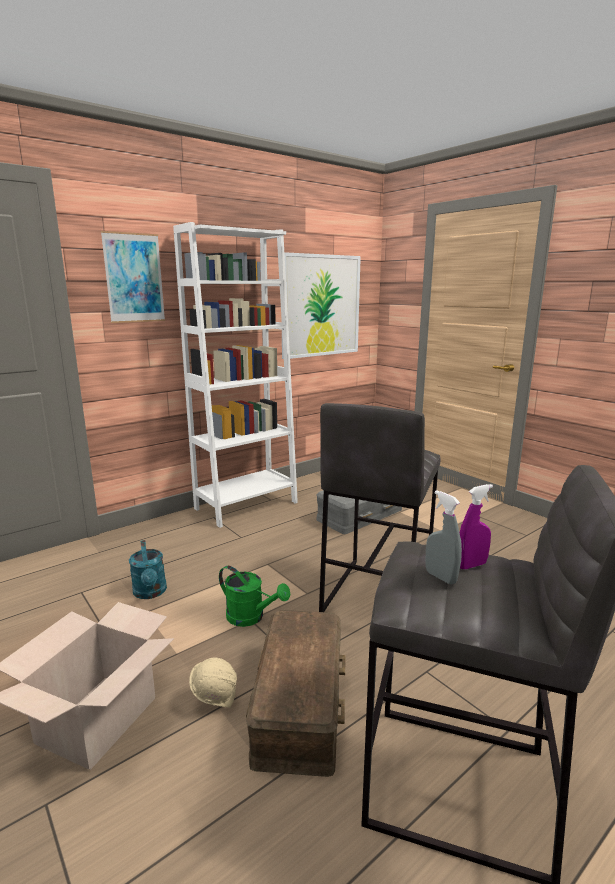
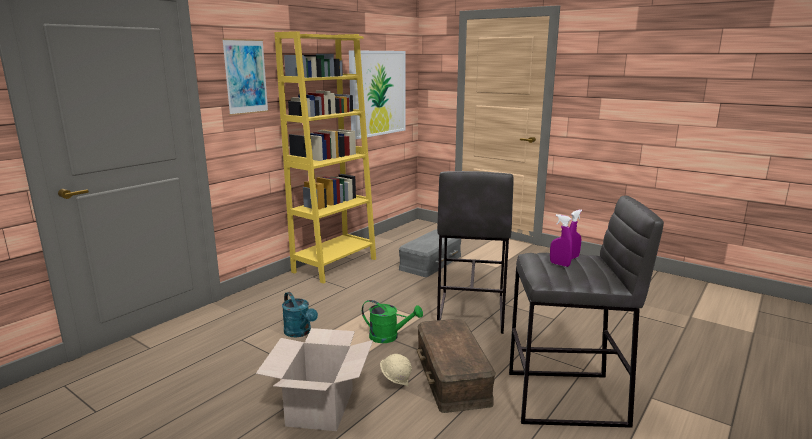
camera: 15 degrees left, 0 degrees up
white bookcase [173,222,298,528] -> yellow bookcase [275,31,376,284]
grey spray bottle [426,490,462,585] -> purple spray bottle [550,214,573,267]

